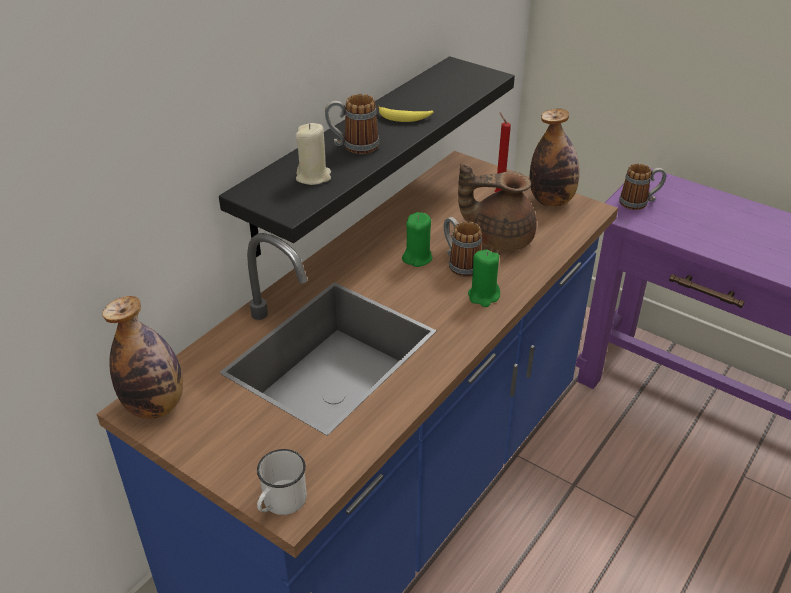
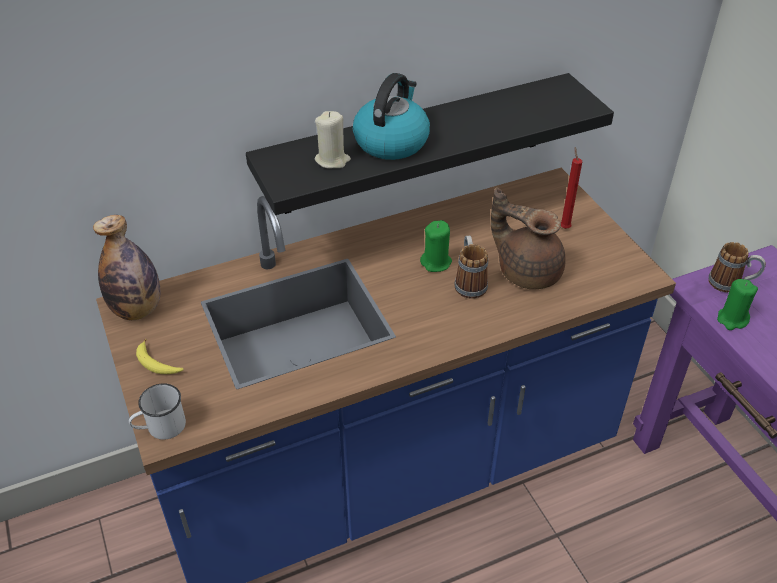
camera: 30 degrees right, 5 degrees up
mug [325,94,379,154] -> kettle [353,73,430,160]
banana [378,106,434,122] -> banana moved to [136,339,184,374]
green candle [468,249,500,307] -> green candle moved to [717,279,758,330]
bottle [530,109,579,207] -> none

